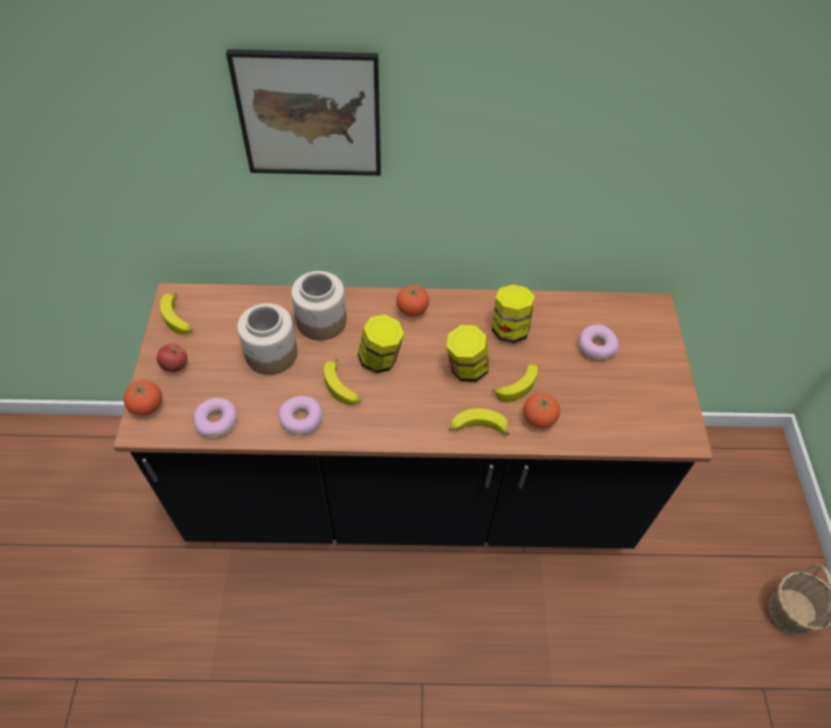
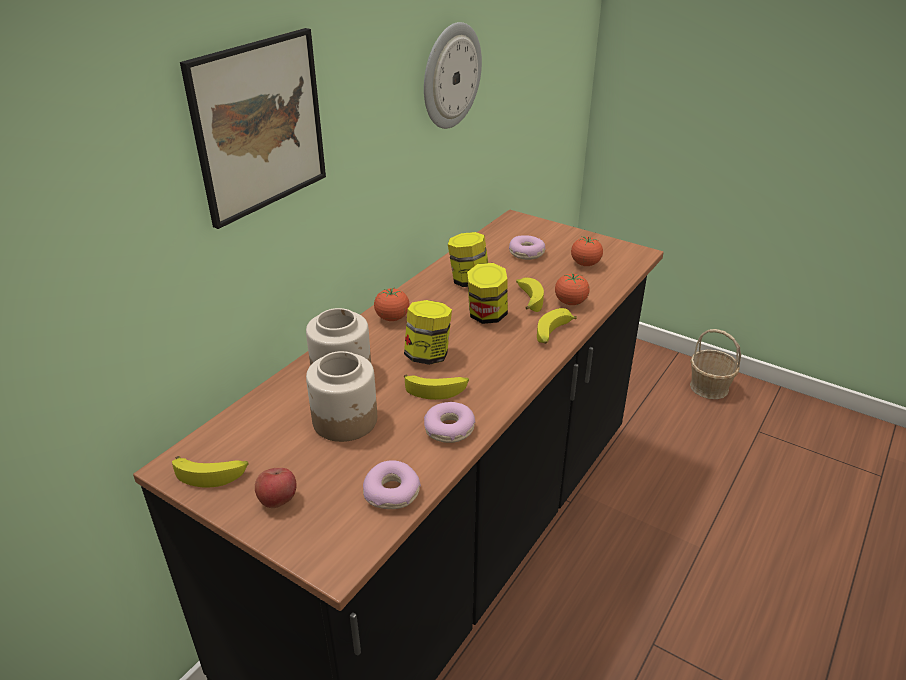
camera: 55 degrees left, 20 degrees down
tomato [124,380,162,416] -> tomato moved to [571,237,603,266]
none -> wall clock [424,22,482,129]

